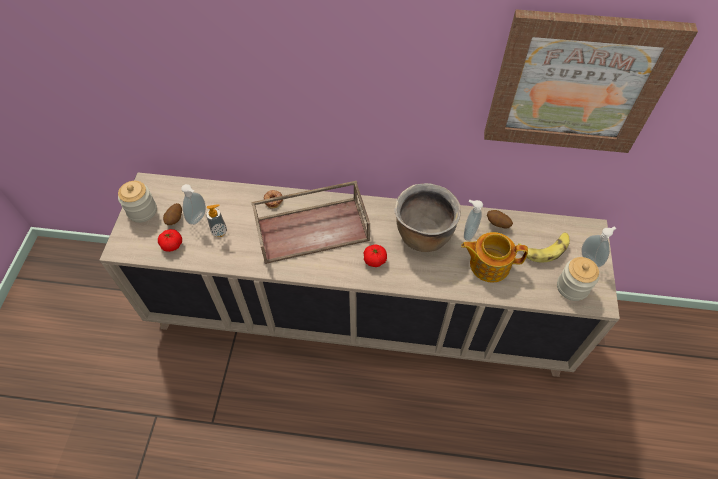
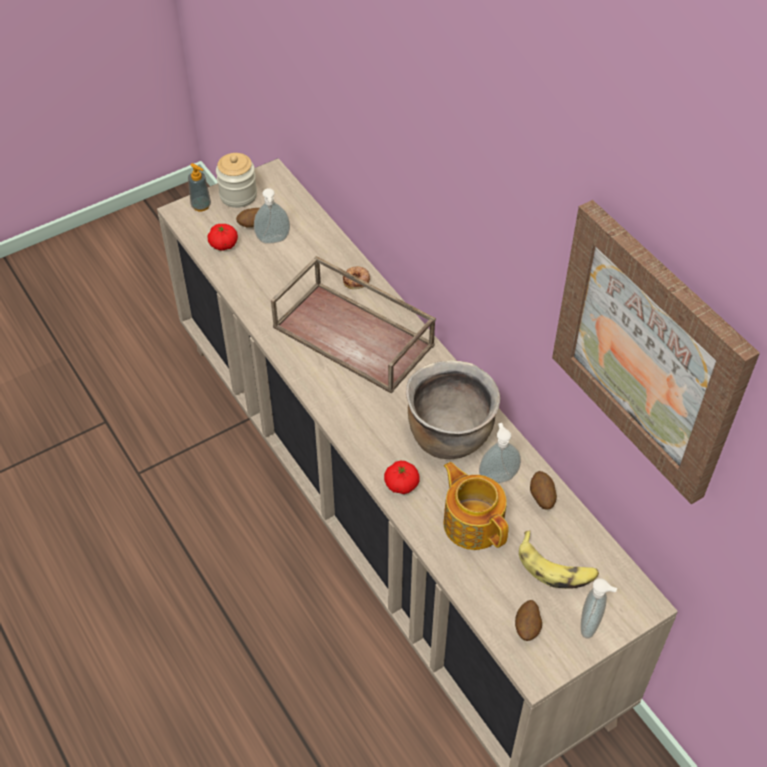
camera: 50 degrees right, 5 degrees down
soap dispenser [206,204,227,237] -> soap dispenser moved to [188,163,211,211]
tomato [364,244,387,267] -> tomato moved to [384,461,419,494]
jar [557,257,599,301] -> potato [515,600,542,641]

